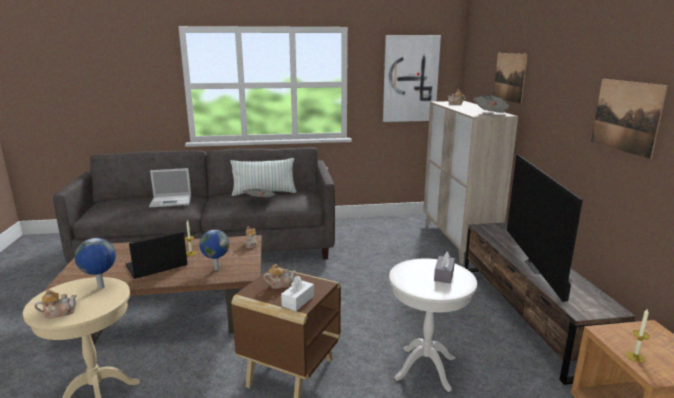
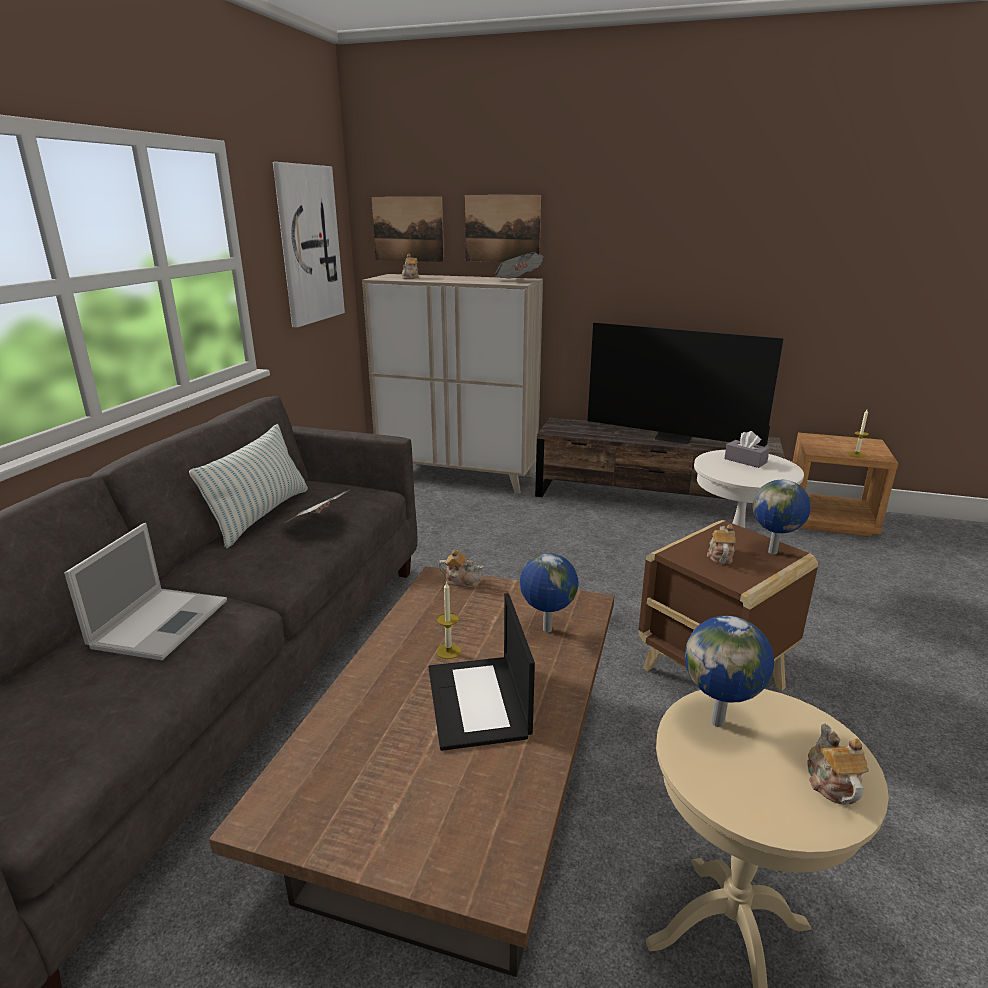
camera: 65 degrees left, 5 degrees up
white tissue box [281,276,314,311] -> globe [753,480,811,554]
picture [591,79,668,159] -> picture moved to [372,197,444,262]

